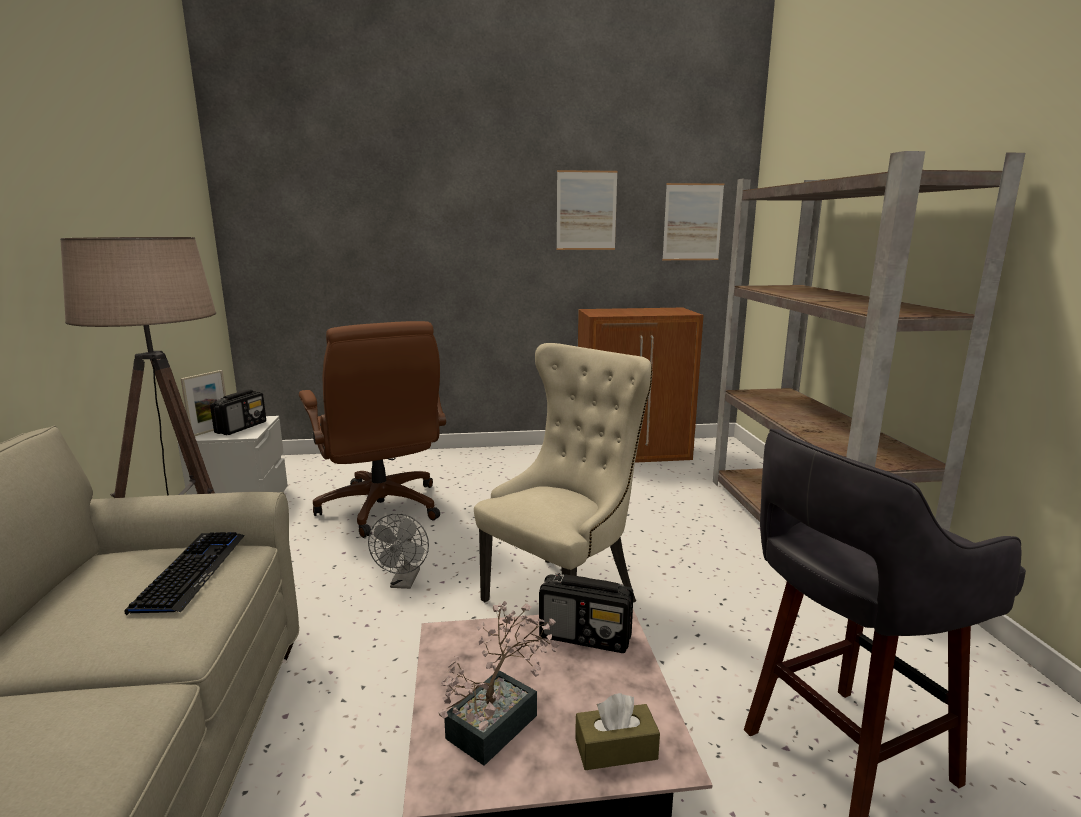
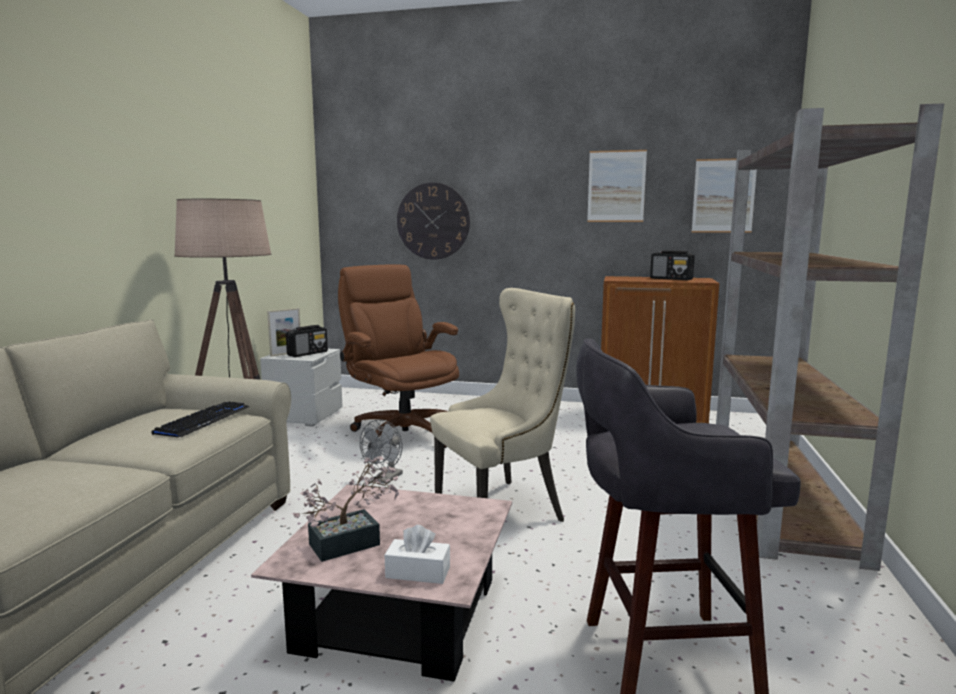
camera: 20 degrees right, 5 degrees down
brown office chair [299,321,446,538] -> brown office chair turned 150 degrees clockwise [338,264,459,448]
radio [539,573,634,653] -> radio moved to [650,250,695,280]
brown tissue box [575,693,660,770] -> white tissue box [385,525,450,584]
none -> wall clock [397,182,470,260]

